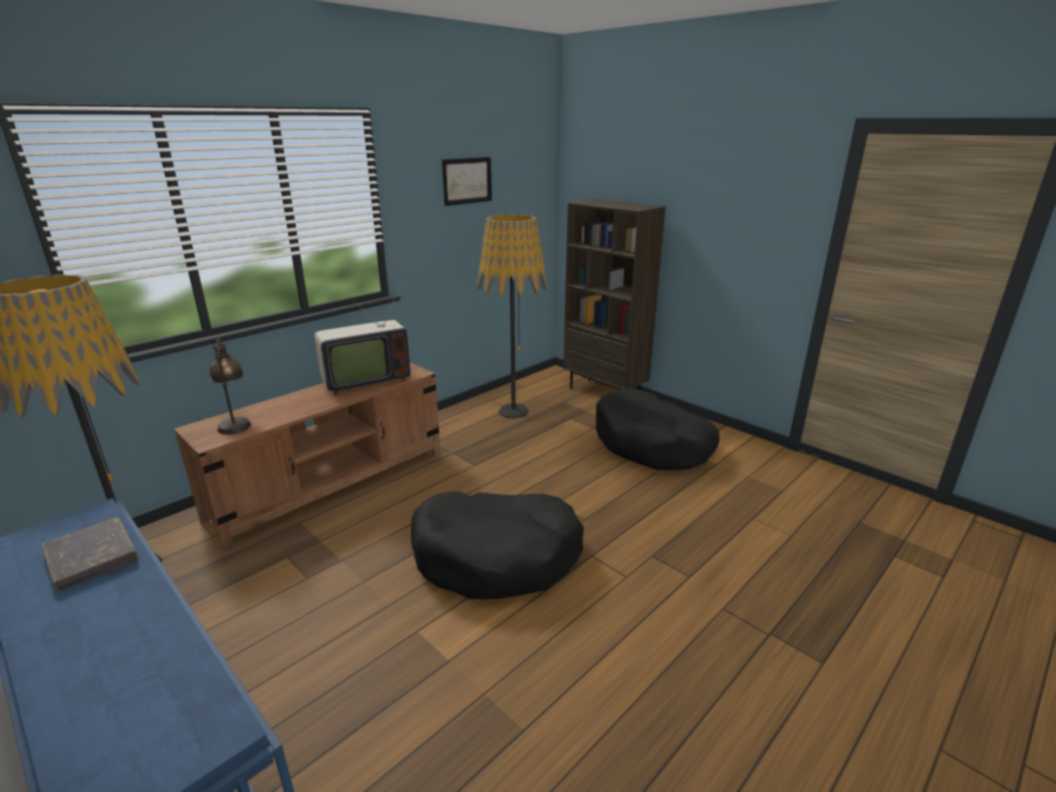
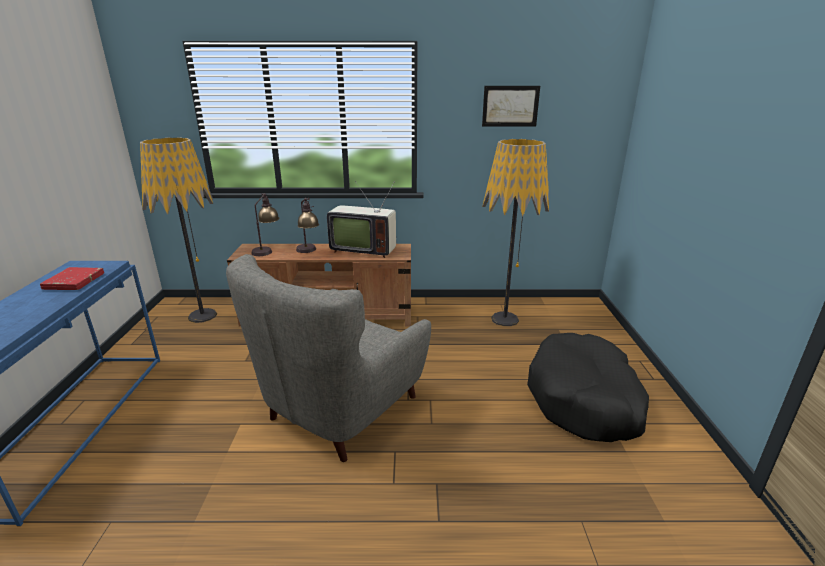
camera: 45 degrees right, 0 degrees up
grey book [41,517,138,592] -> red book [40,267,104,290]
black dog bed [411,492,584,599] -> grey armchair [226,254,431,462]
brown bookcase [563,199,666,390] -> none
none -> table lamp [296,198,319,253]

